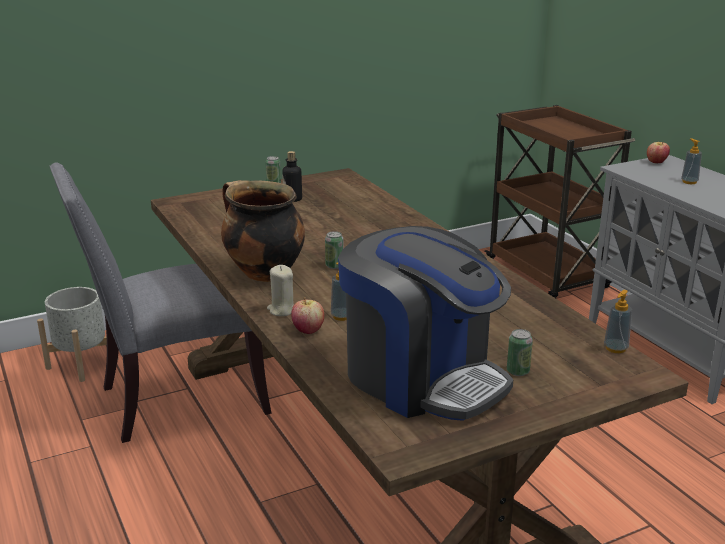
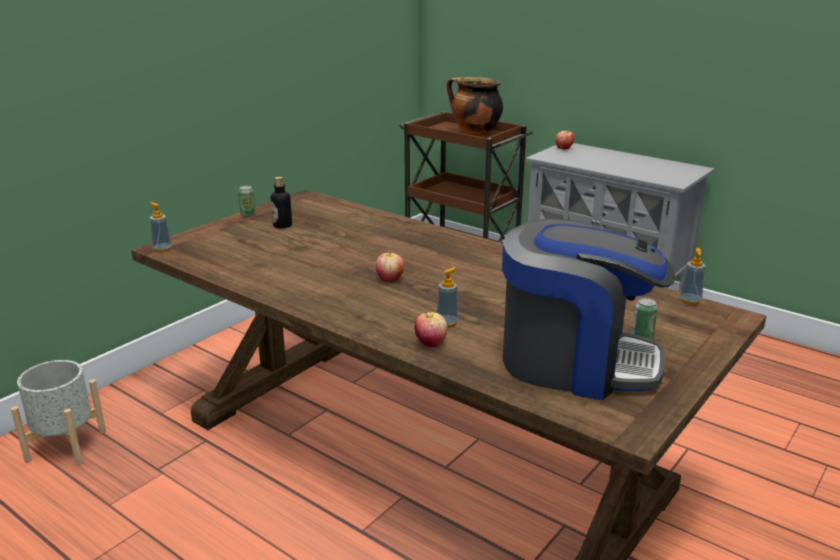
camera: 25 degrees left, 0 degrees up
grey chair [49,163,272,443] -> none
cooking pot [221,180,305,282] -> cooking pot moved to [447,77,503,137]
beige candle [267,265,294,316] -> none
can [325,231,344,269] -> apple [376,250,404,282]
soap dispenser [681,138,702,184] -> soap dispenser moved to [150,202,172,252]

